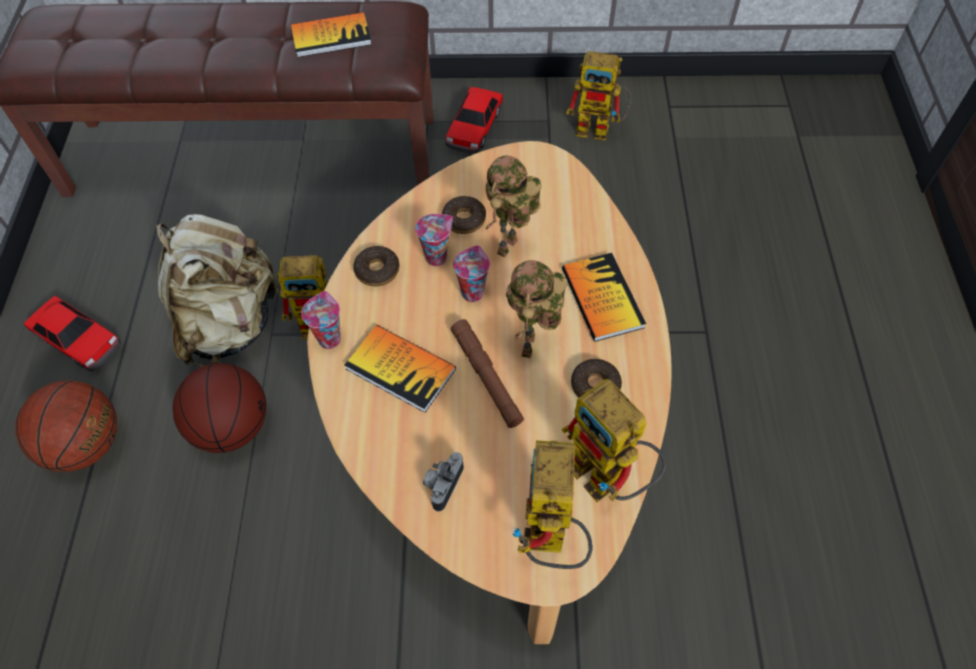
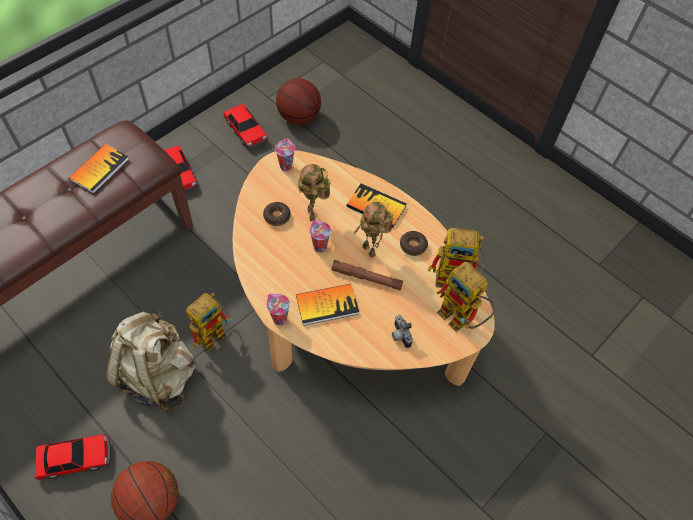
camera: 50 degrees left, 0 degrees up
basketball [173,363,267,453] -> basketball moved to [276,78,321,125]
donut [353,246,400,286] -> none
cup [415,214,453,266] -> cup moved to [275,139,295,171]
toy robot [566,51,631,140] -> toy car [224,104,267,149]

